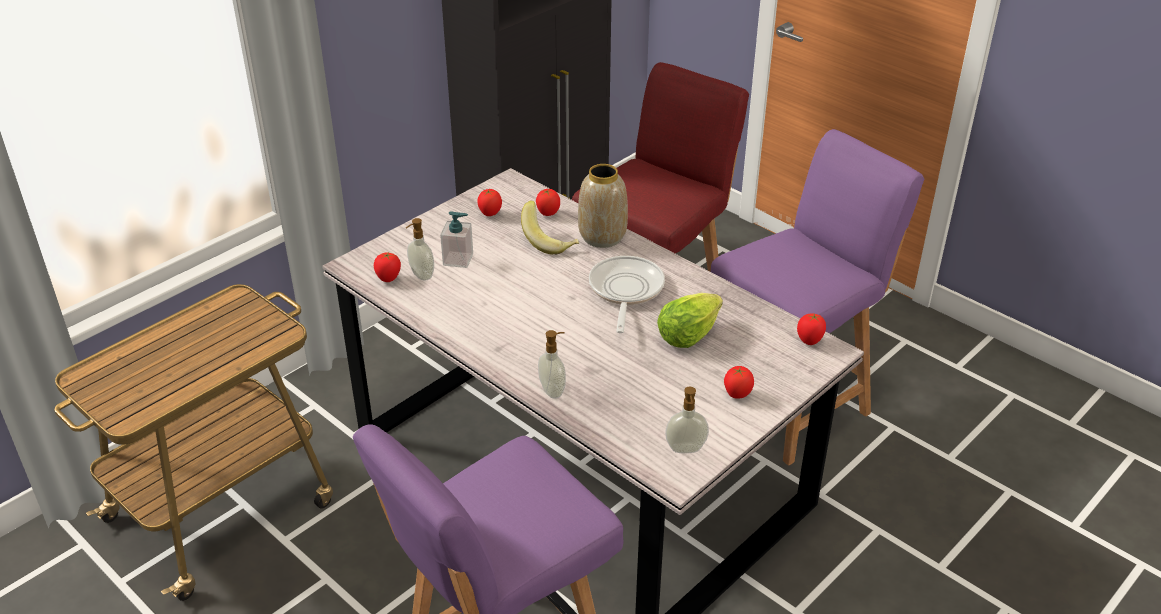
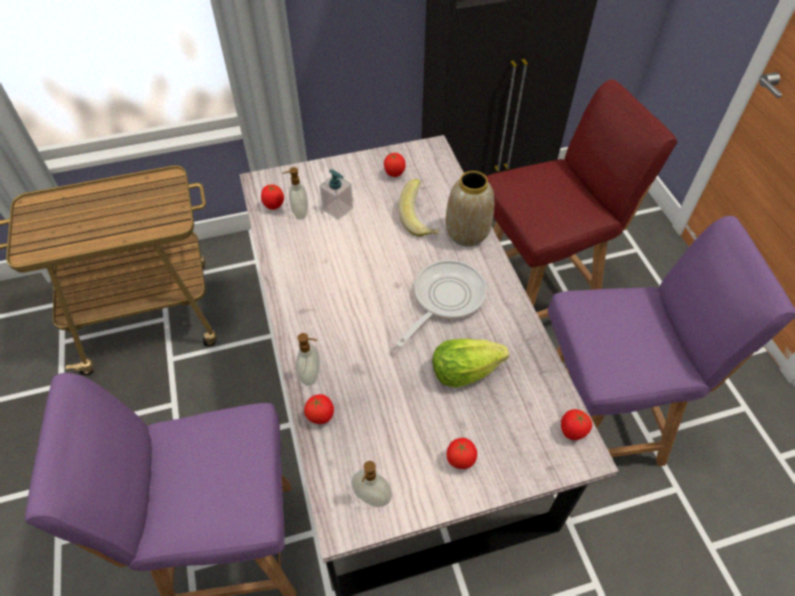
camera: 30 degrees right, 15 degrees up
tomato [536,189,560,216] -> tomato moved to [304,394,334,424]

